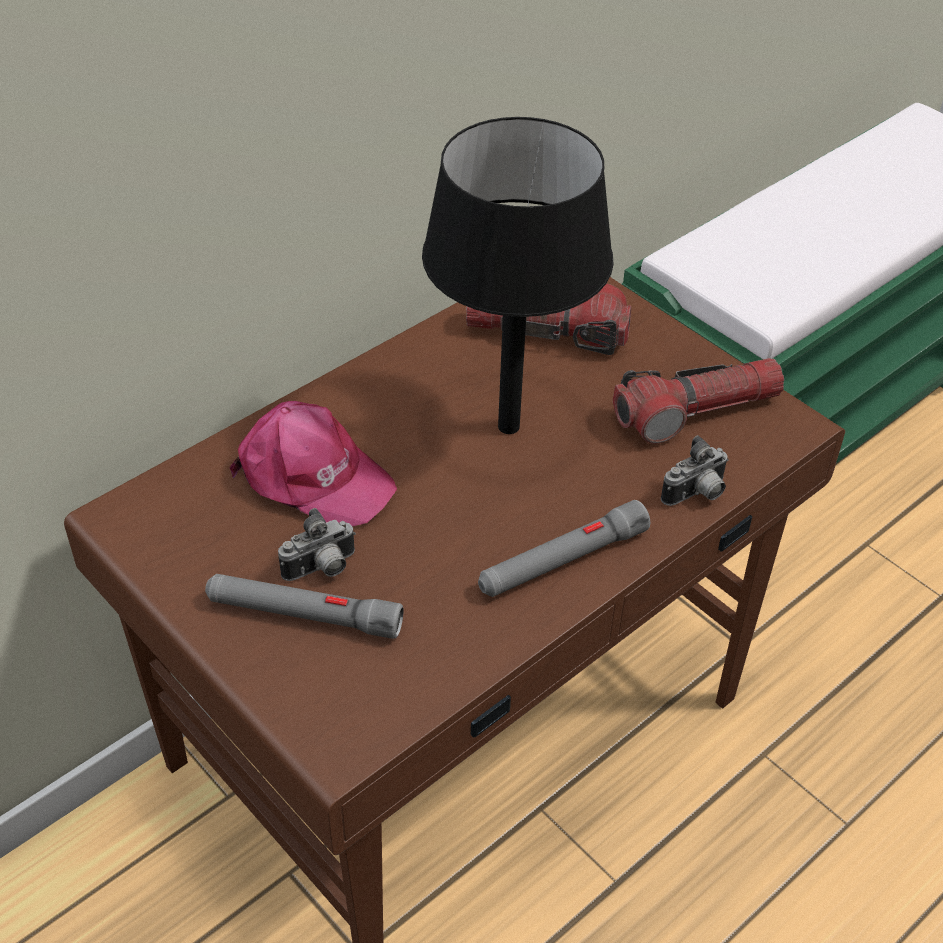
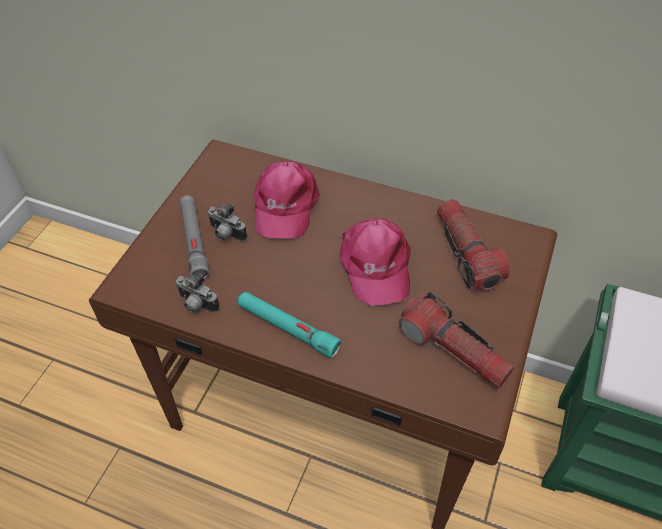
camera: 65 degrees right, 5 degrees up
black table lamp [422,117,614,434] -> pink cap [340,218,411,306]
grey flashlight [478,500,650,597] -> turquoise flashlight [238,292,341,358]
camera [661,435,729,506] -> camera moved to [176,273,220,313]

